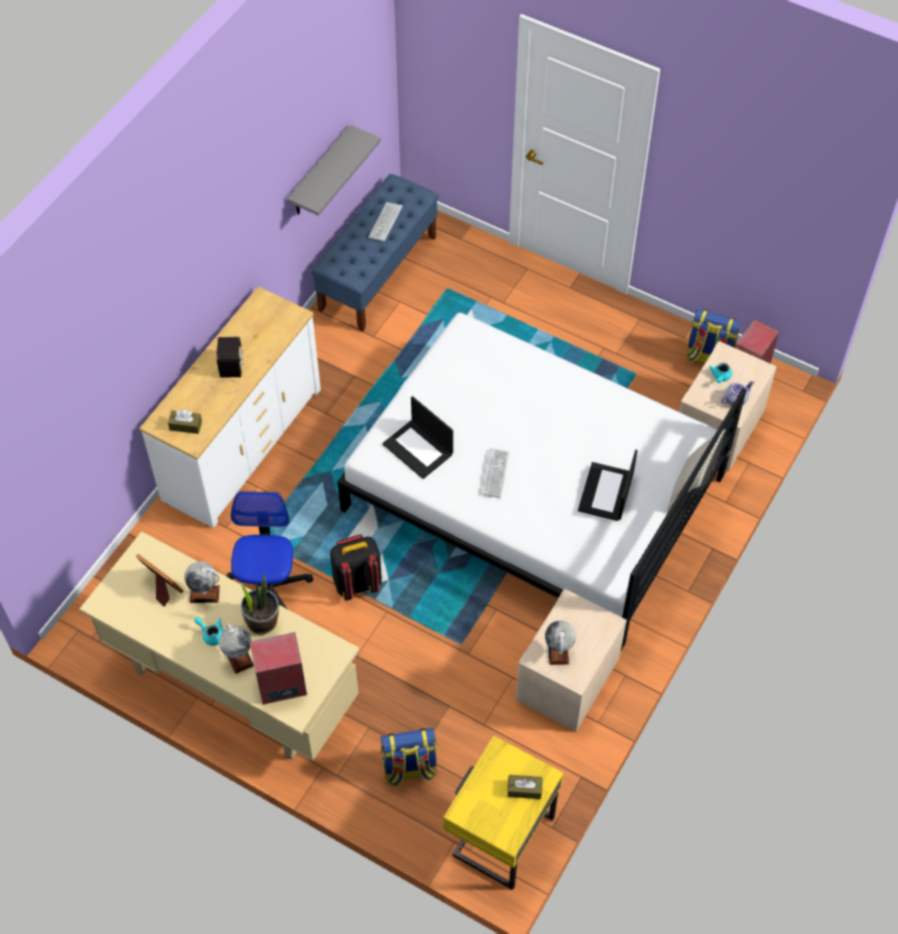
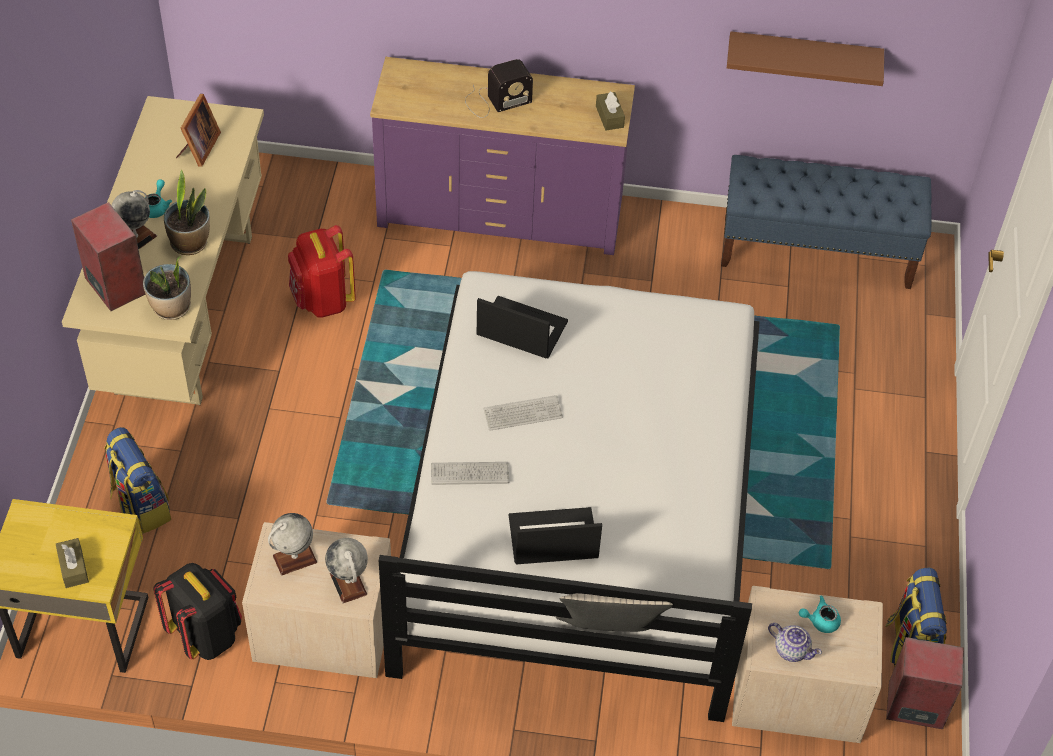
camera: 65 degrees right, 5 degrees down
white dresser [139,287,321,528] -> purple dresser [370,57,635,255]
brown tissue box [168,410,202,434] -> brown tissue box moved to [596,91,625,130]
globe [184,561,220,603] -> globe moved to [325,538,368,603]
office chair [226,491,313,609] -> red backpack [288,225,356,318]
grey shelf [287,125,381,216] -> brown shelf [727,31,884,86]
black backpack [330,535,382,601] -> black backpack moved to [153,563,242,660]
keyboard [368,202,402,242] -> keyboard moved to [431,462,509,485]
laptop [383,396,453,479] -> laptop turned 90 degrees clockwise [477,296,568,359]
none -> potted plant [143,256,191,320]

